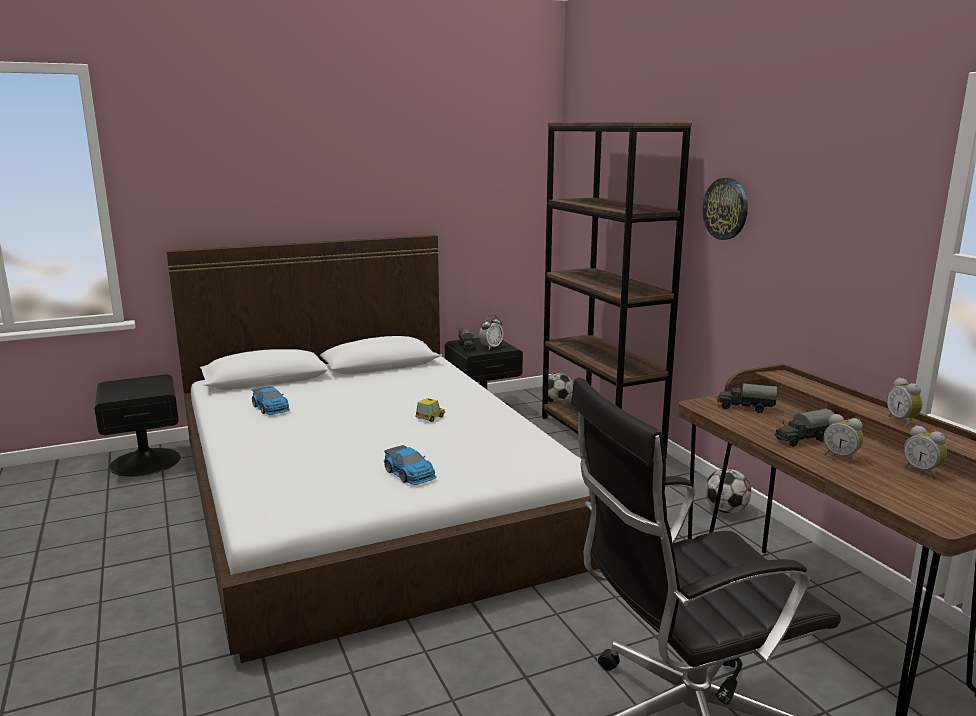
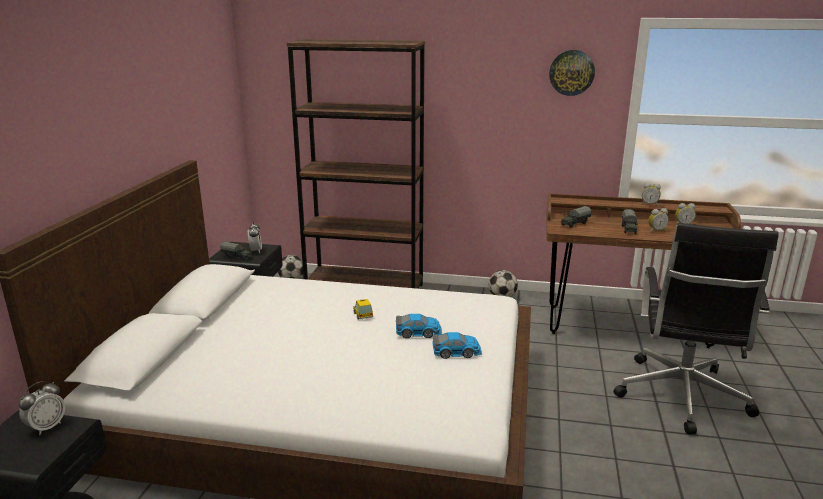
camera: 55 degrees left, 5 degrees up
toy car [252,386,290,415] -> toy car moved to [396,314,442,338]
wall clock [702,178,748,240] -> wall clock moved to [549,50,595,96]
none -> alarm clock [19,381,65,435]

